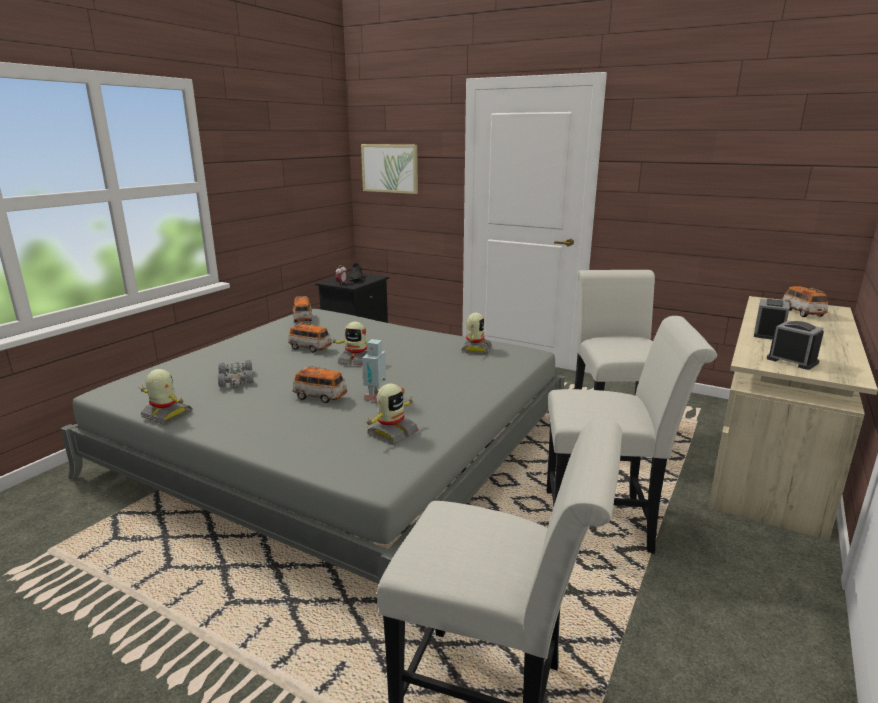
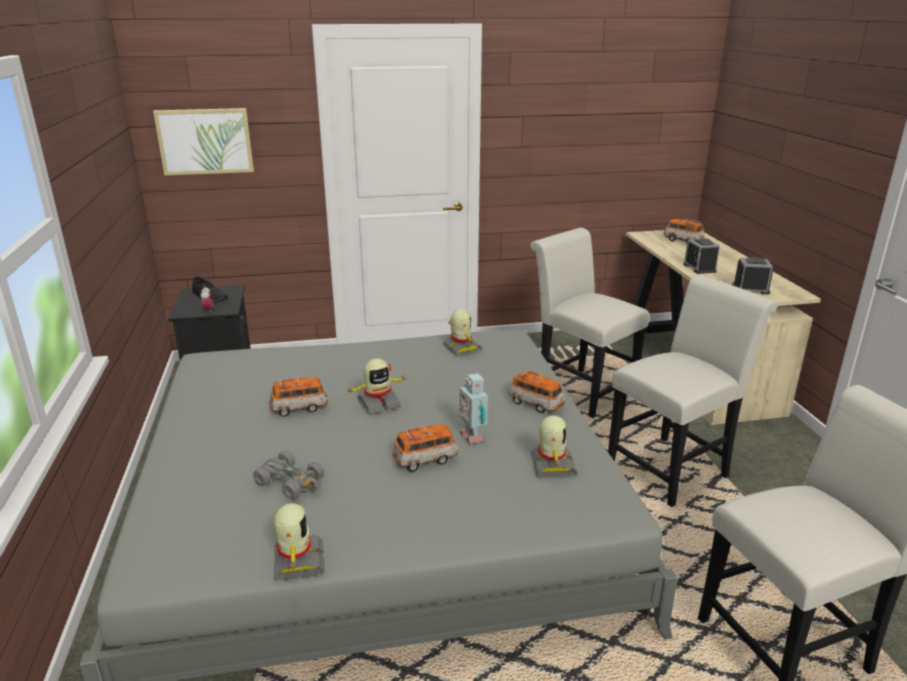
camera: 40 degrees left, 5 degrees up
toy robot [138,369,193,424] -> toy robot turned 90 degrees clockwise [274,503,324,580]
toy car [292,296,312,322] -> toy car moved to [509,370,565,413]

